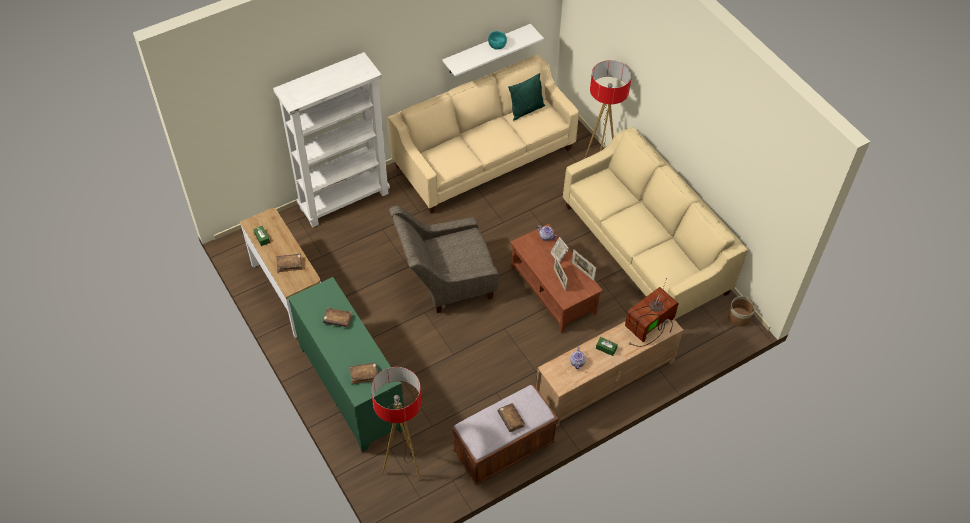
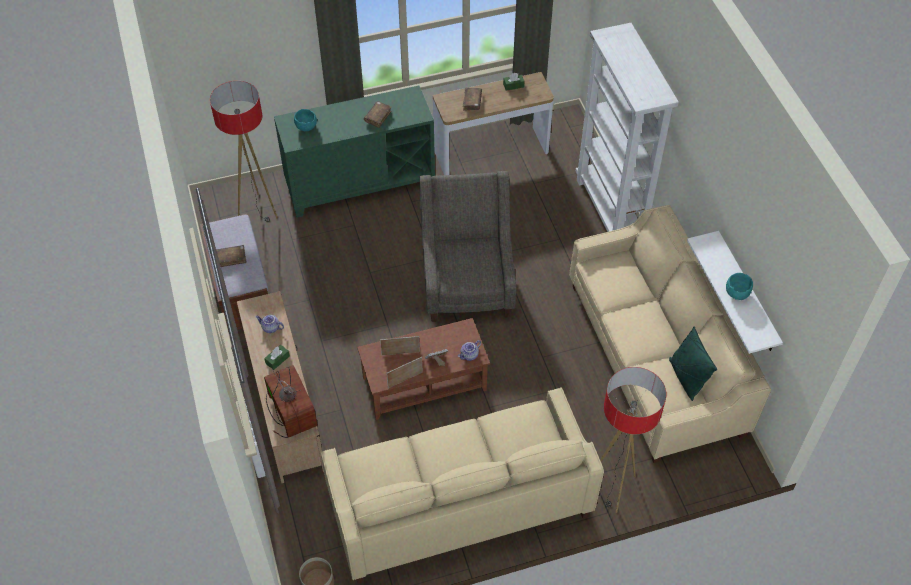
camera: 105 degrees right, 0 degrees up
brown book [350,362,378,384] -> turquoise bowl [294,109,317,131]

